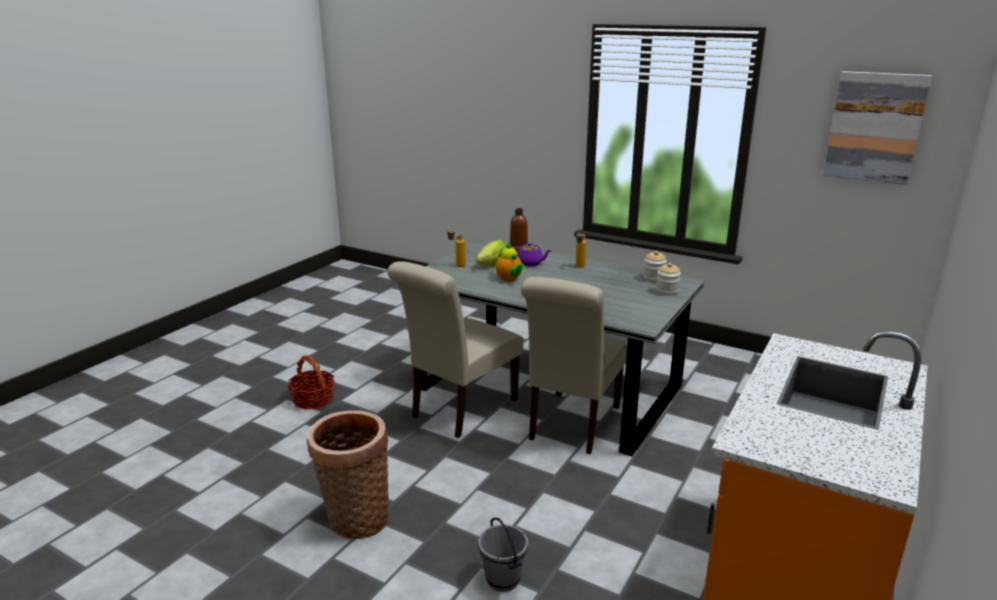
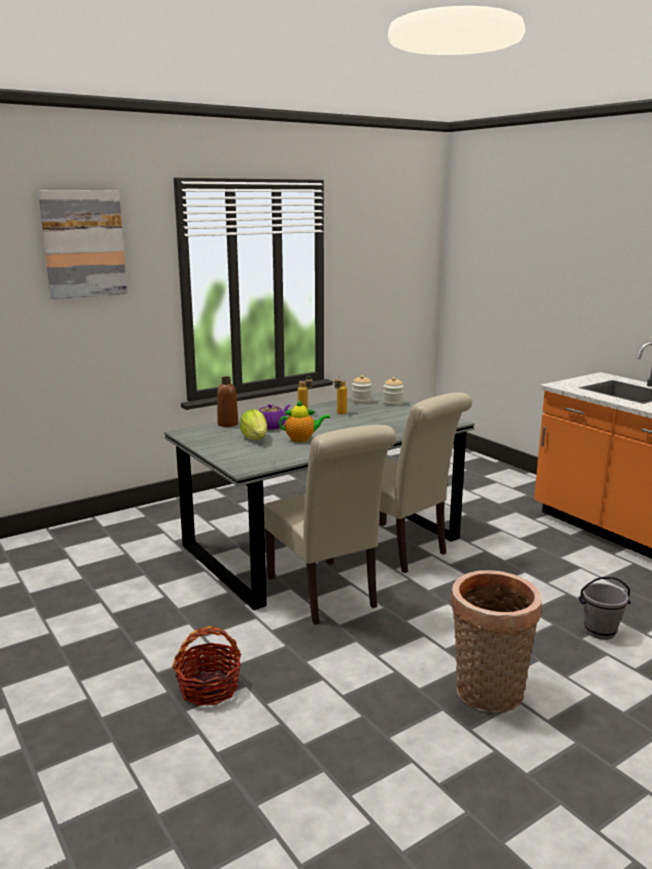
camera: 65 degrees left, 5 degrees down
bottle [447,227,466,267] -> bottle moved to [334,377,347,414]
picture [823,71,932,185] -> picture moved to [38,190,128,299]

